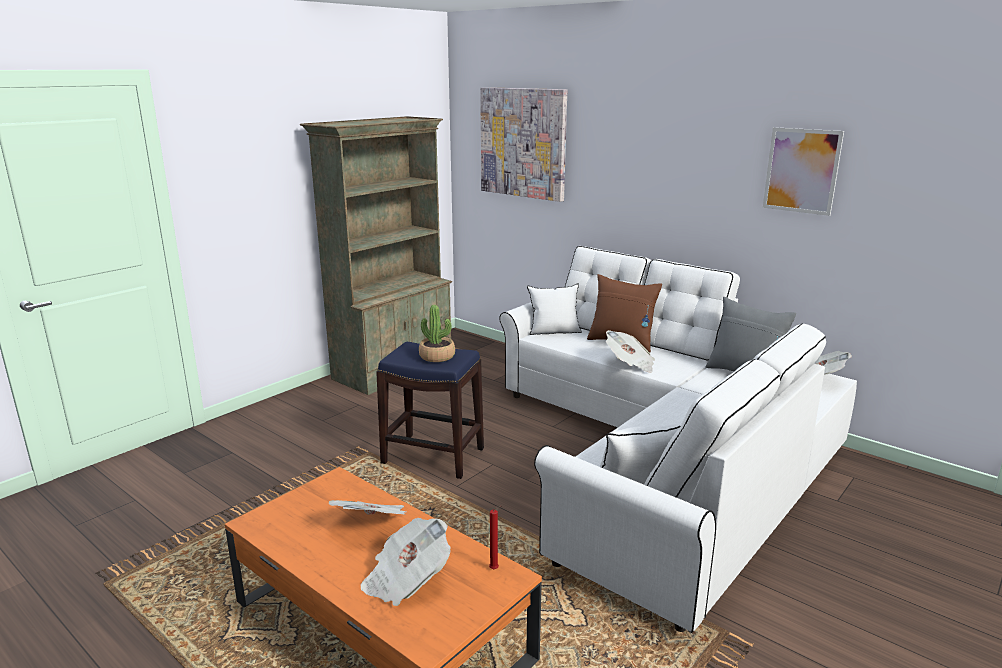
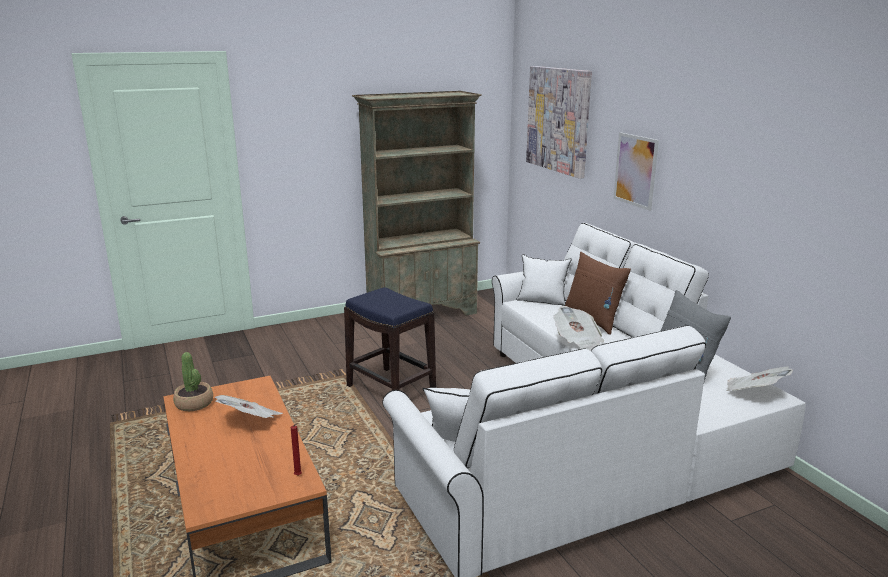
camera: 25 degrees right, 0 degrees up
newspaper [360,518,451,606] -> none
potted plant [419,305,455,362] -> potted plant moved to [173,352,213,411]
picture [763,127,844,216] -> picture moved to [613,132,659,211]

